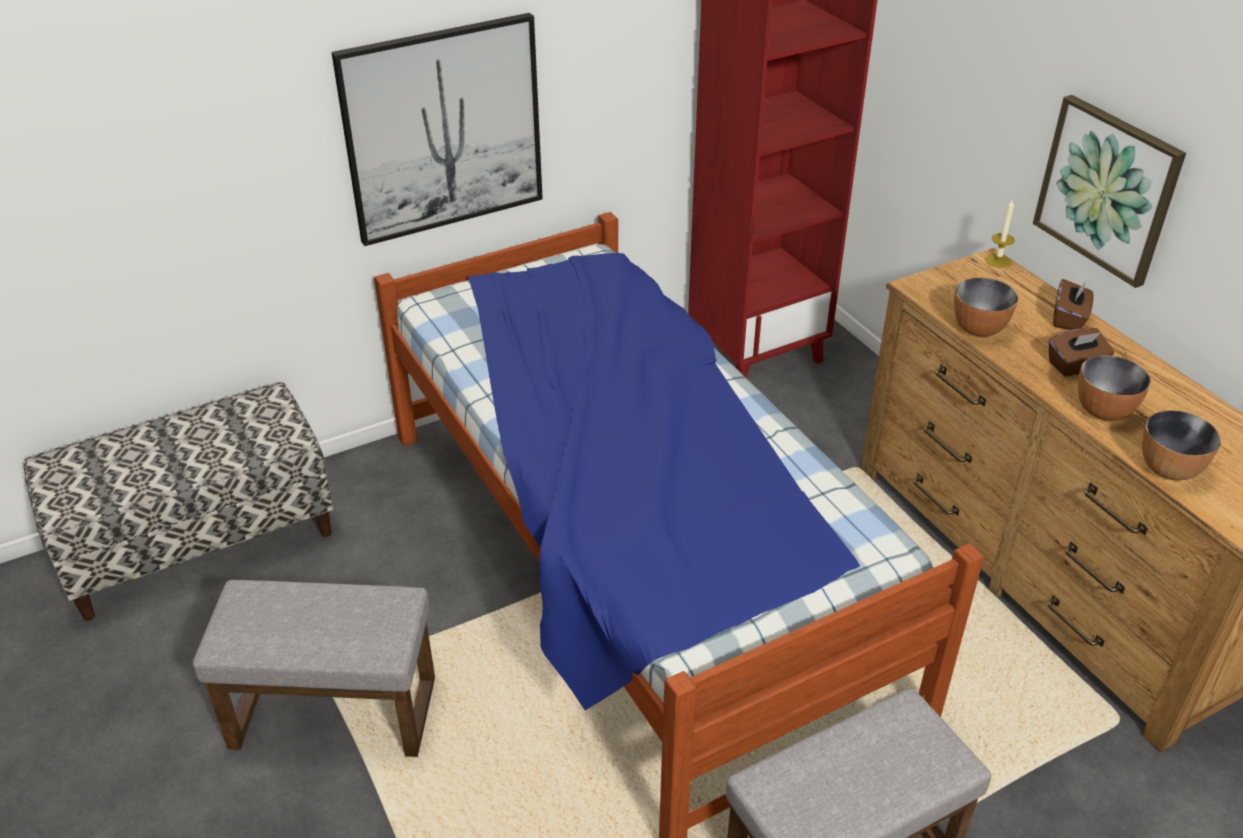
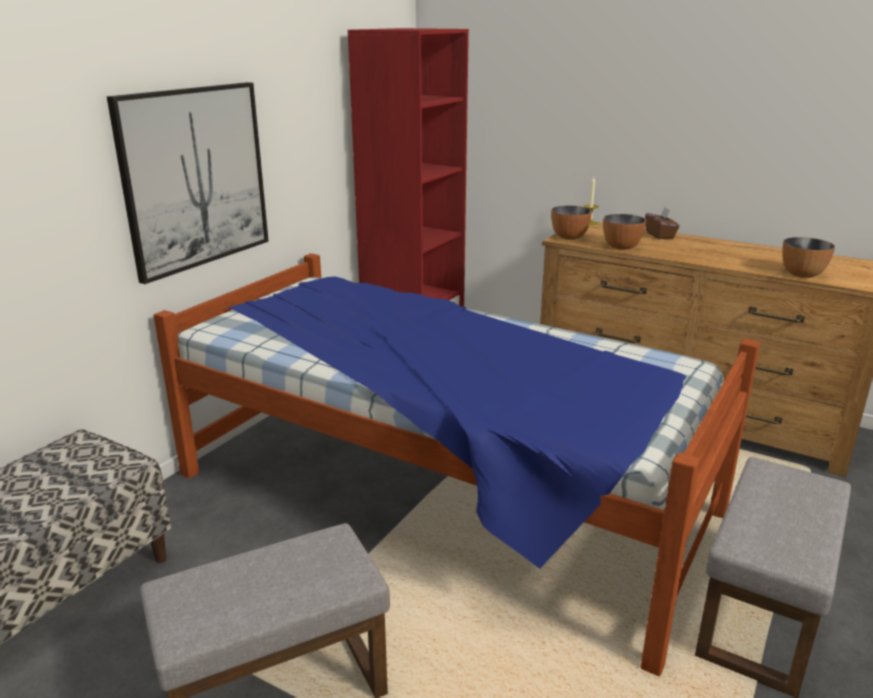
camera: 30 degrees left, 15 degrees down
picture [1033,95,1186,288] -> none
brown tissue box [1049,328,1114,377] -> none
bowl [1078,355,1151,421] -> bowl moved to [551,206,592,240]

